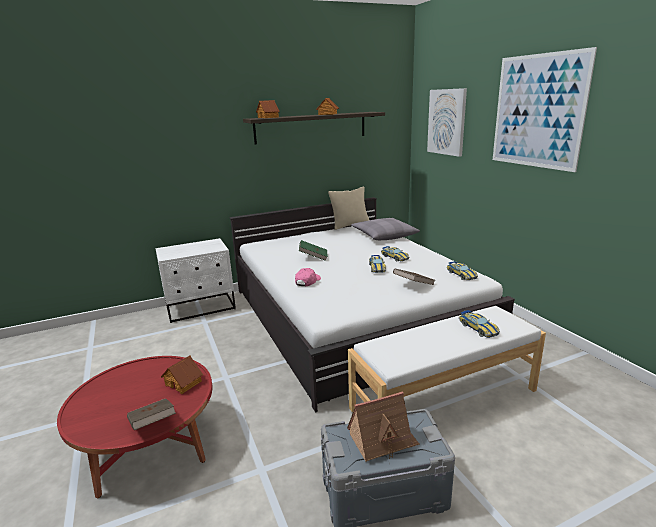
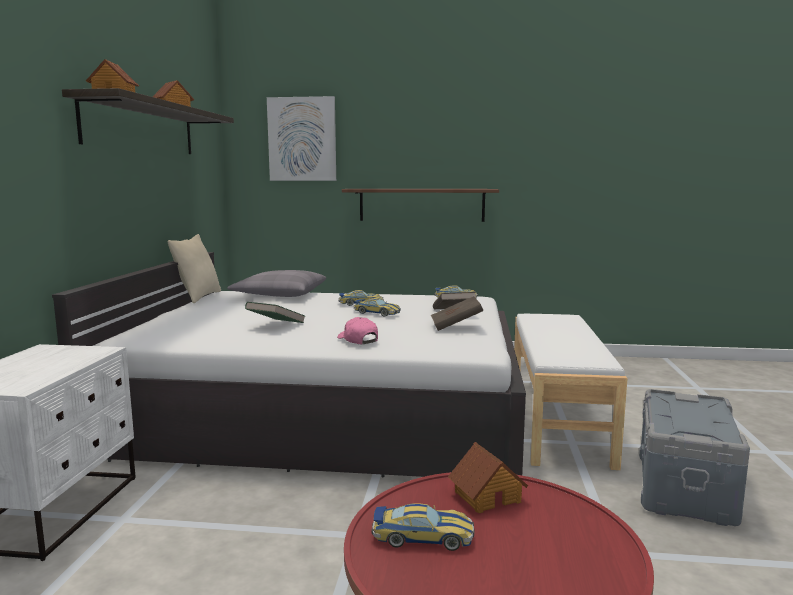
camera: 60 degrees left, 10 degrees down
brown book [127,398,176,430] -> brown book moved to [431,296,483,331]
toy house [347,392,419,462] -> none
toy car [459,310,500,338] -> toy car moved to [371,503,475,551]
picture [493,47,597,172] -> none
none -> brown shelf [342,189,499,222]

